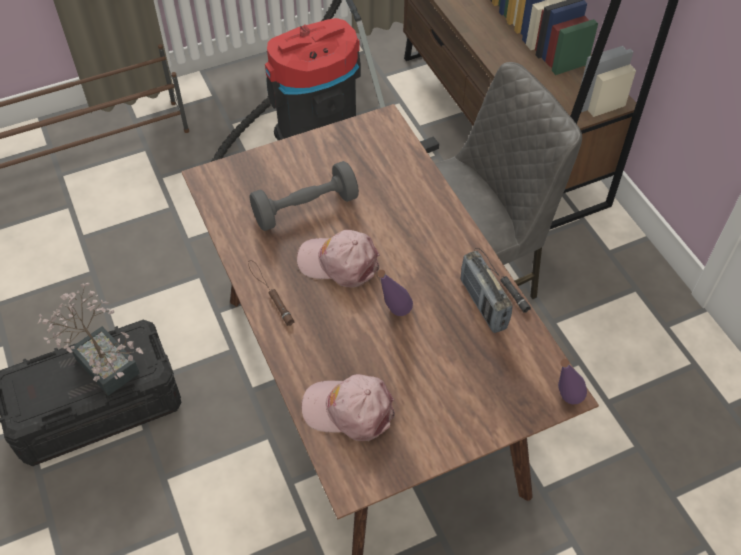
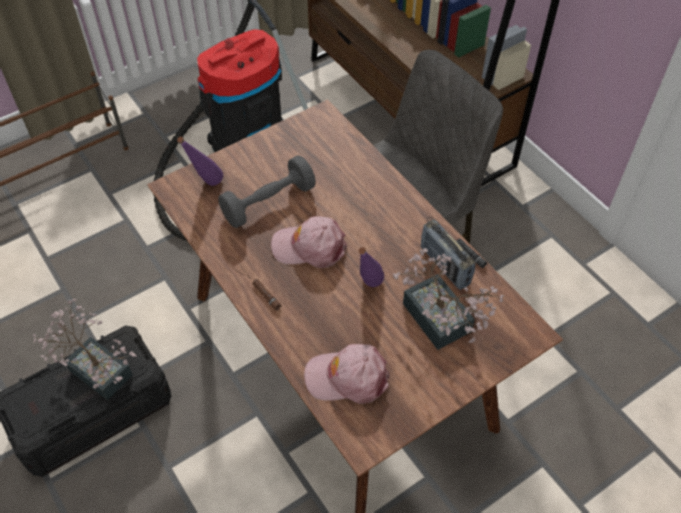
camera: 10 degrees left, 0 degrees up
purple bottle [558,359,587,404] -> purple bottle moved to [177,137,223,186]
none -> potted plant [393,248,504,350]

